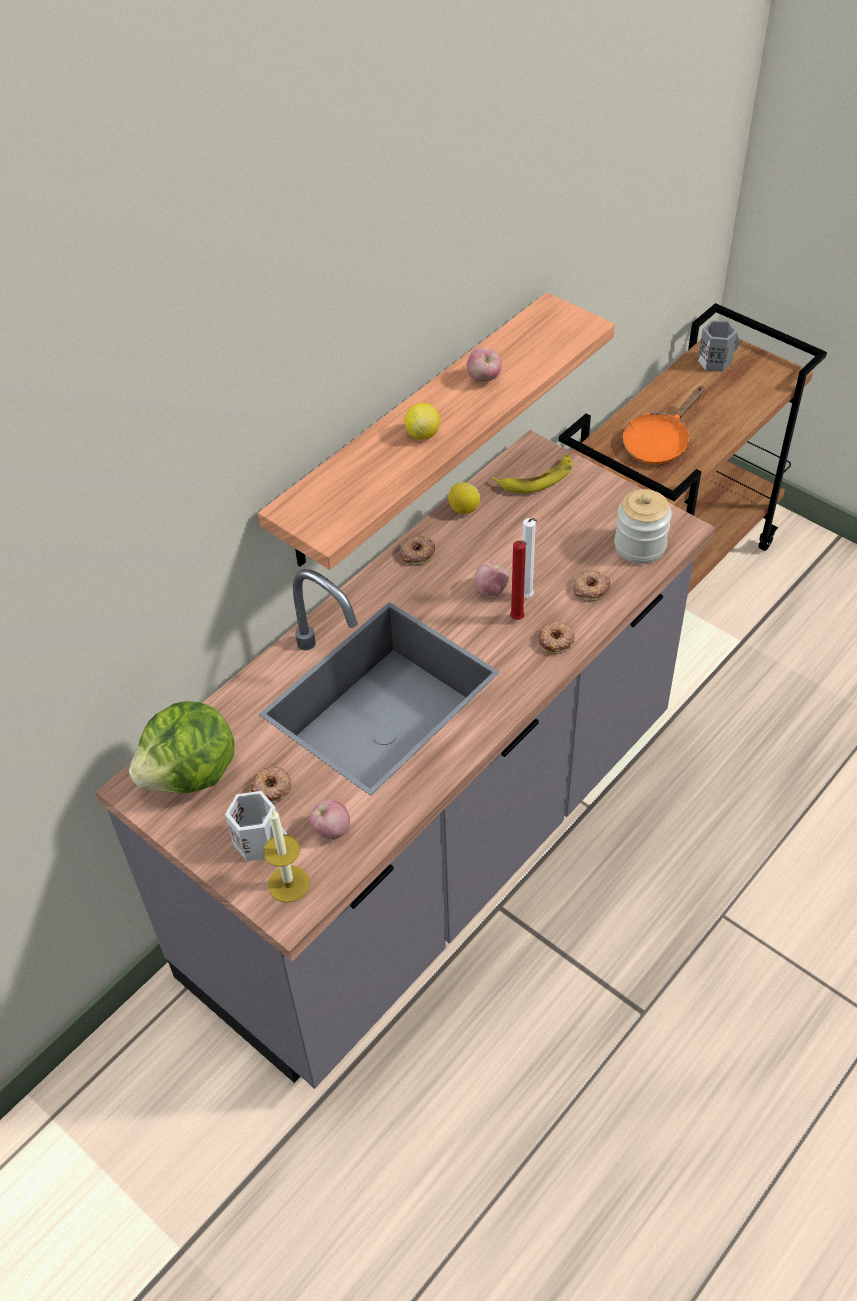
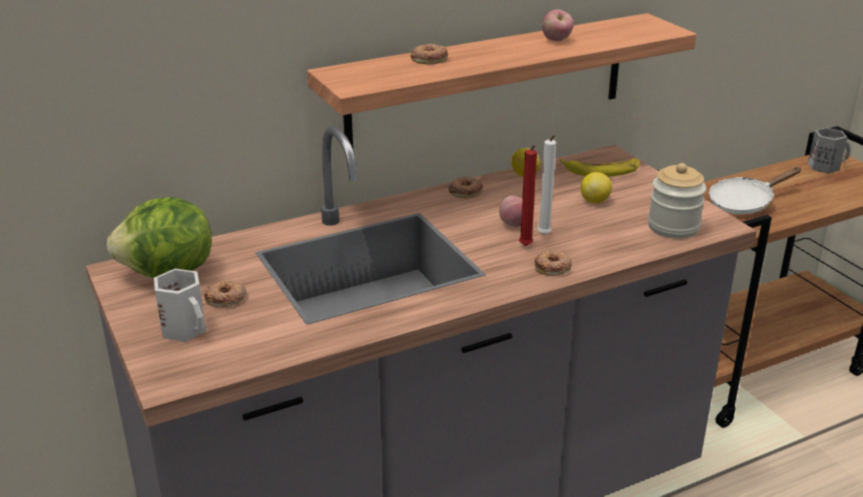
camera: 20 degrees right, 20 degrees down
candle [263,810,310,903] -> none
apple [310,800,350,839] -> none
lemon [405,403,440,440] -> lemon moved to [581,172,612,203]
donut [573,570,610,601] -> donut moved to [411,43,448,64]
orange frying pan [623,386,705,464] -> white frying pan [709,167,801,214]

